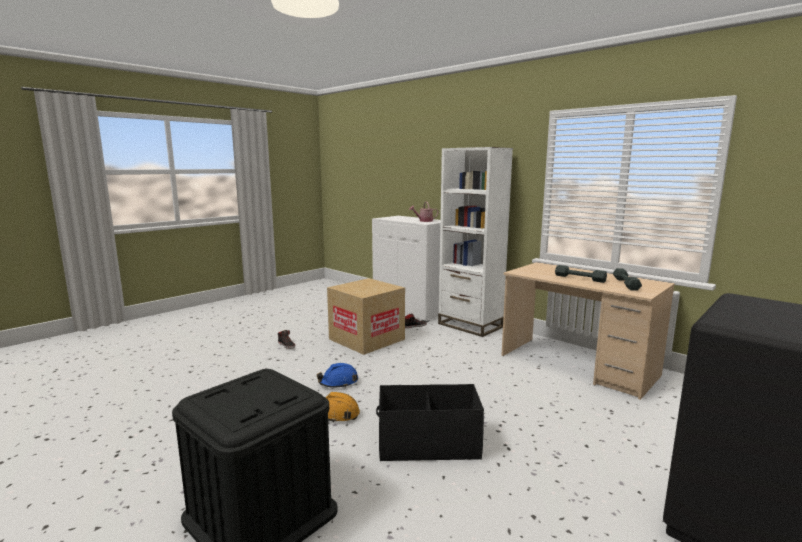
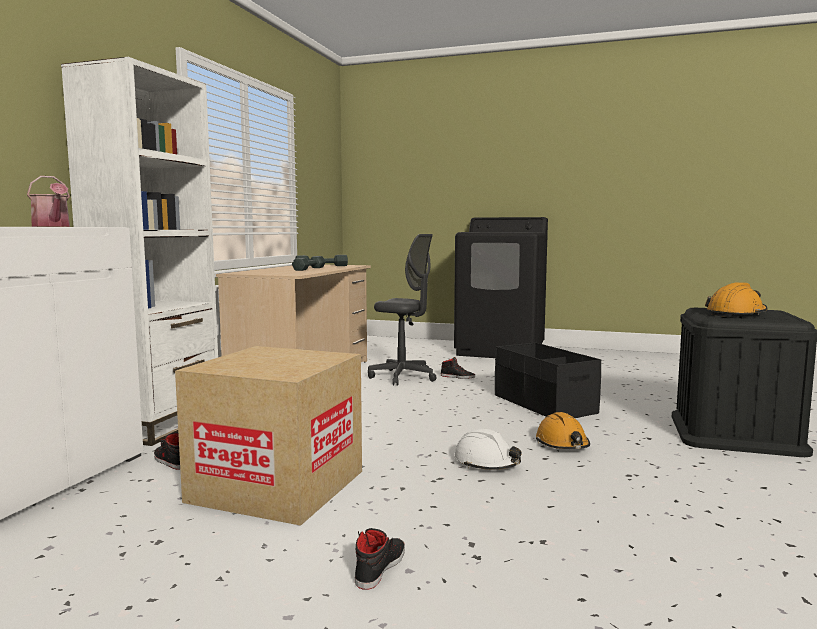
camera: 115 degrees left, 5 degrees down
blue hard hat [317,363,358,388] -> white hard hat [454,429,522,470]
none -> grey office chair [368,234,436,386]
none -> black shoe [441,357,475,379]
none -> orange hard hat [705,282,768,317]

